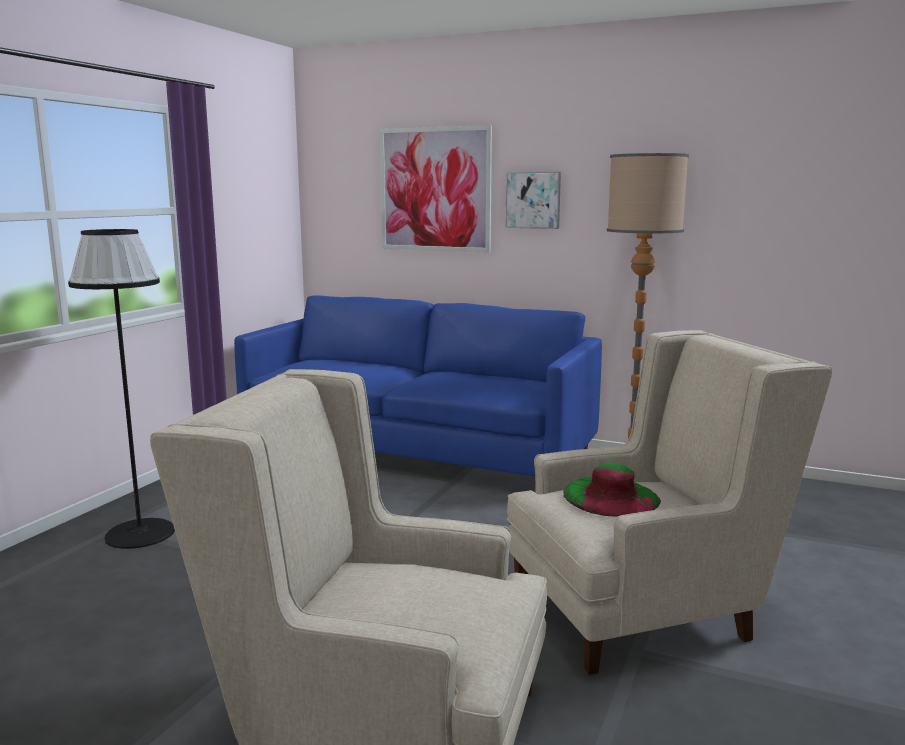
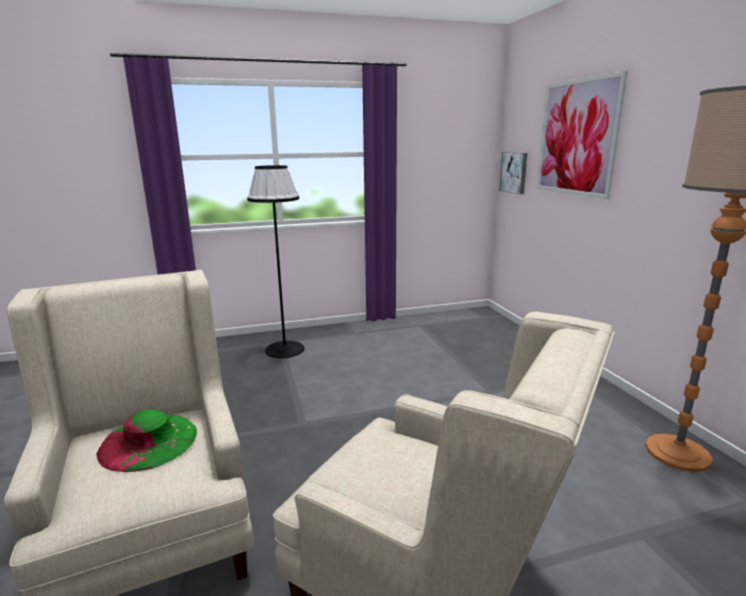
camera: 50 degrees right, 5 degrees up
blue sofa [234,295,602,476] -> none
picture [505,172,561,229] -> picture moved to [499,152,527,194]
green hat [563,463,661,517] -> green hat moved to [97,409,197,472]

